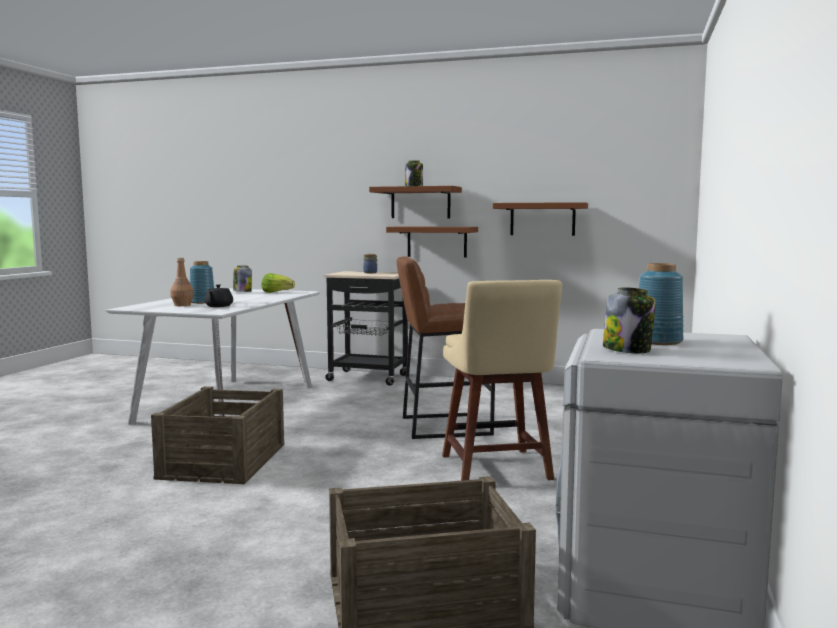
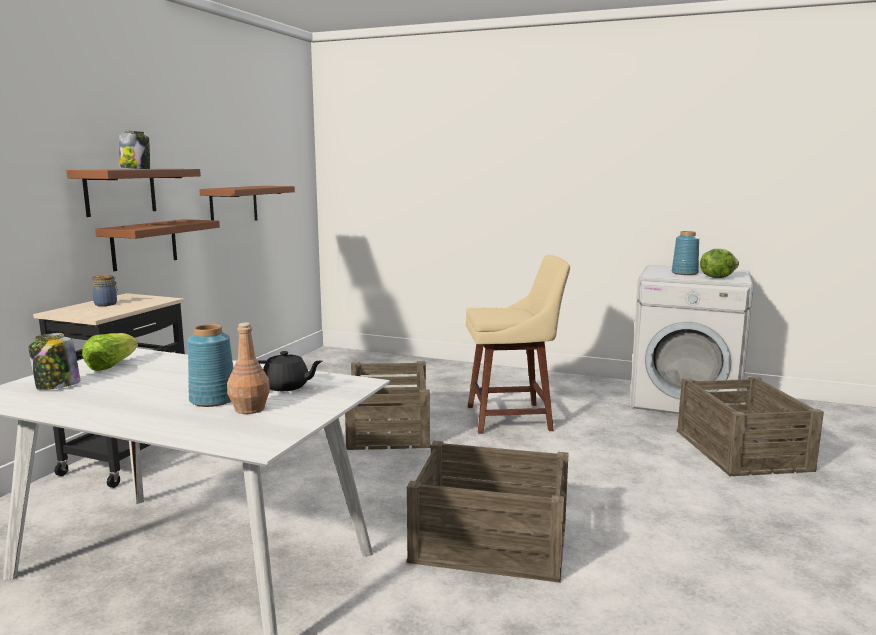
camera: 85 degrees left, 5 degrees up
brown stool [397,256,495,439] -> crate [345,361,431,450]
jar [603,287,656,353] -> lettuce [700,249,739,278]

